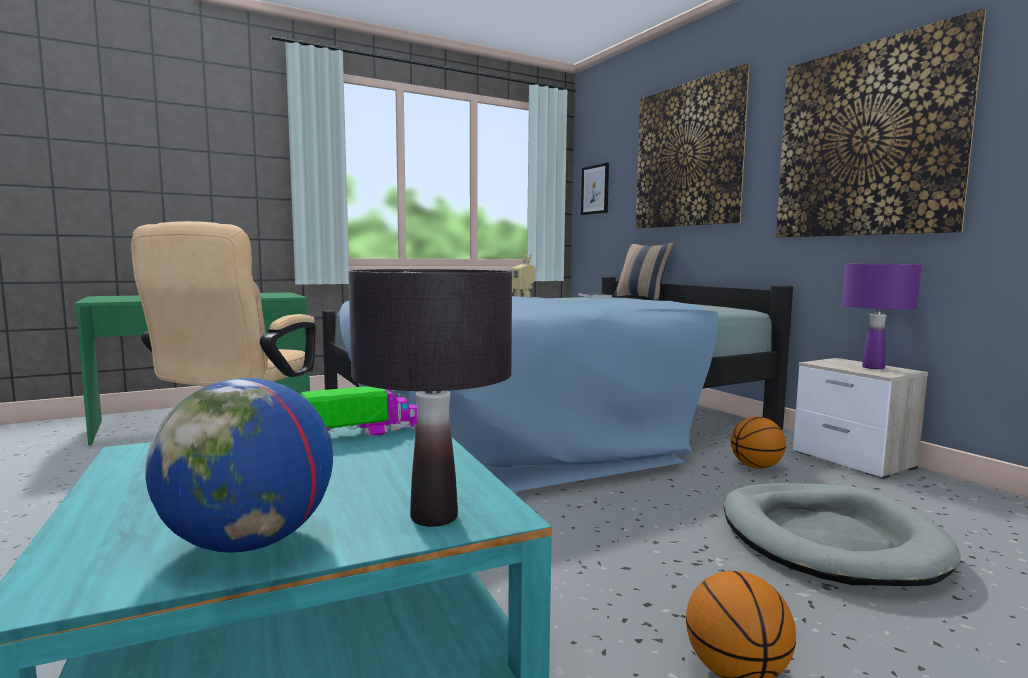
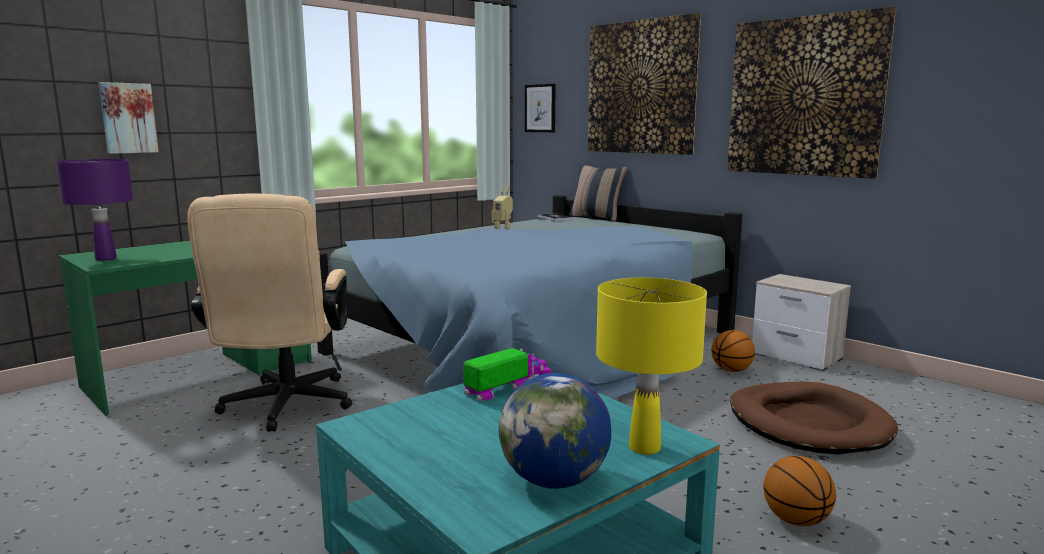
camera: 15 degrees left, 5 degrees up
black table lamp [348,269,512,527] -> yellow table lamp [596,278,707,455]
grey dog bed [724,483,961,586] -> brown dog bed [730,382,898,455]
purple table lamp [842,264,922,369] -> purple table lamp moved to [55,159,133,261]
none -> picture [98,82,159,154]

